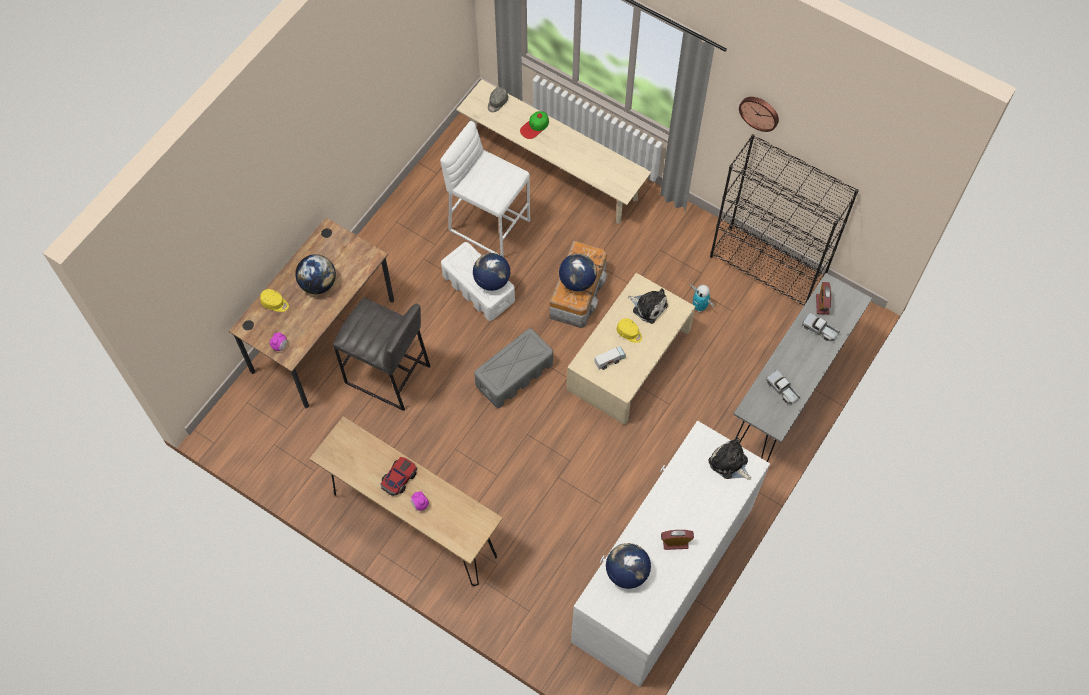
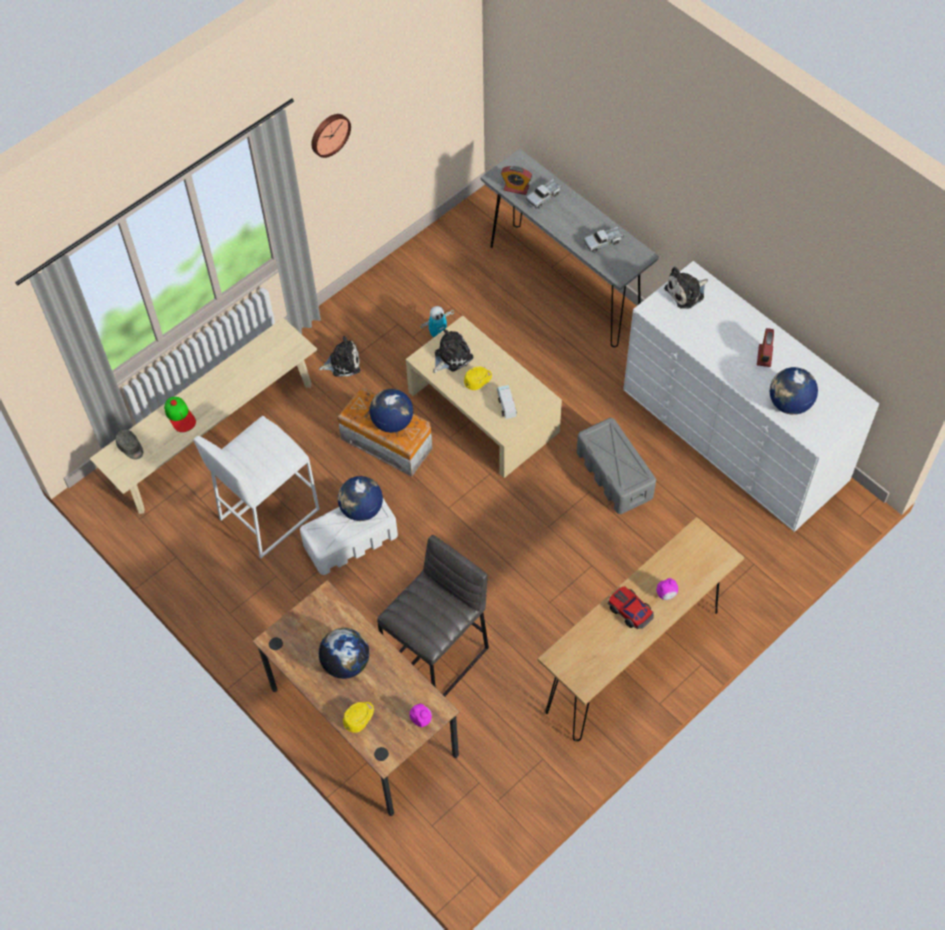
camera: 75 degrees left, 5 degrees down
grey storage box [474,329,553,408] -> grey storage box moved to [577,418,656,514]
black bookcase [710,134,859,306] -> none
none -> plush toy [319,336,360,376]

